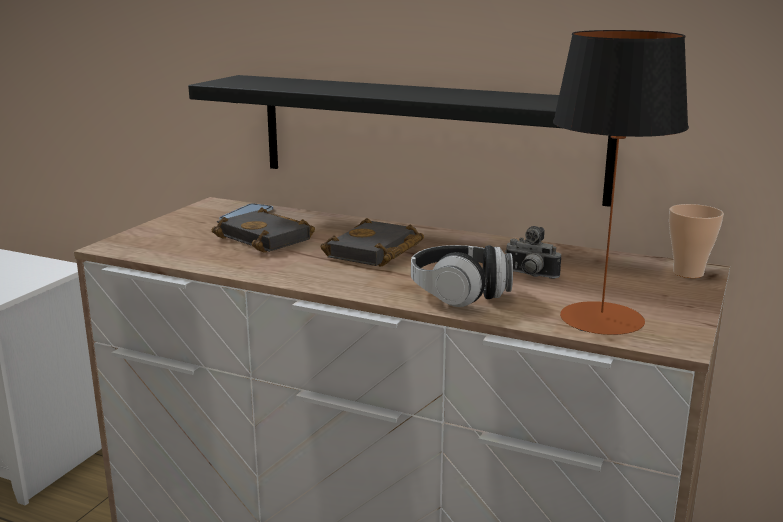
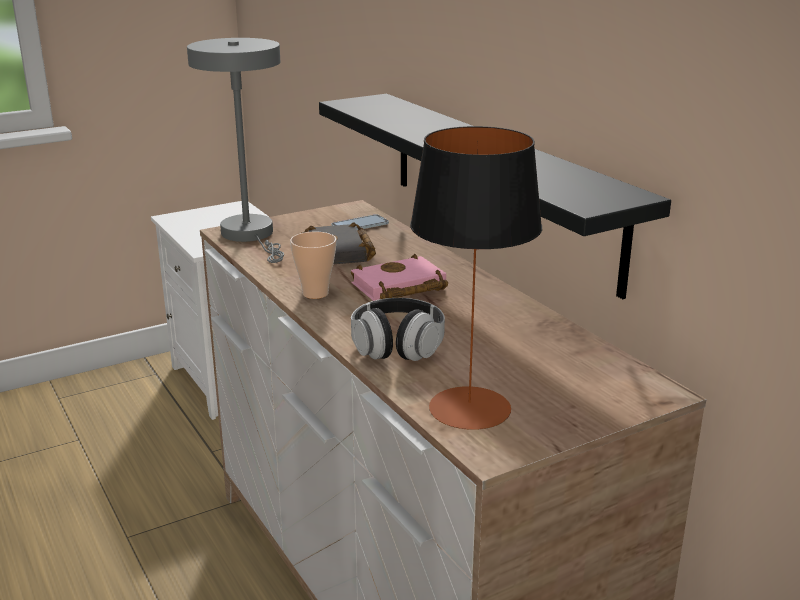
camera: 35 degrees right, 5 degrees up
black book [321,218,424,266] -> pink book [351,254,448,301]
camera [505,226,561,279] -> none
cup [669,204,724,278] -> cup moved to [290,232,336,299]
none -> grey table lamp [187,38,284,263]

